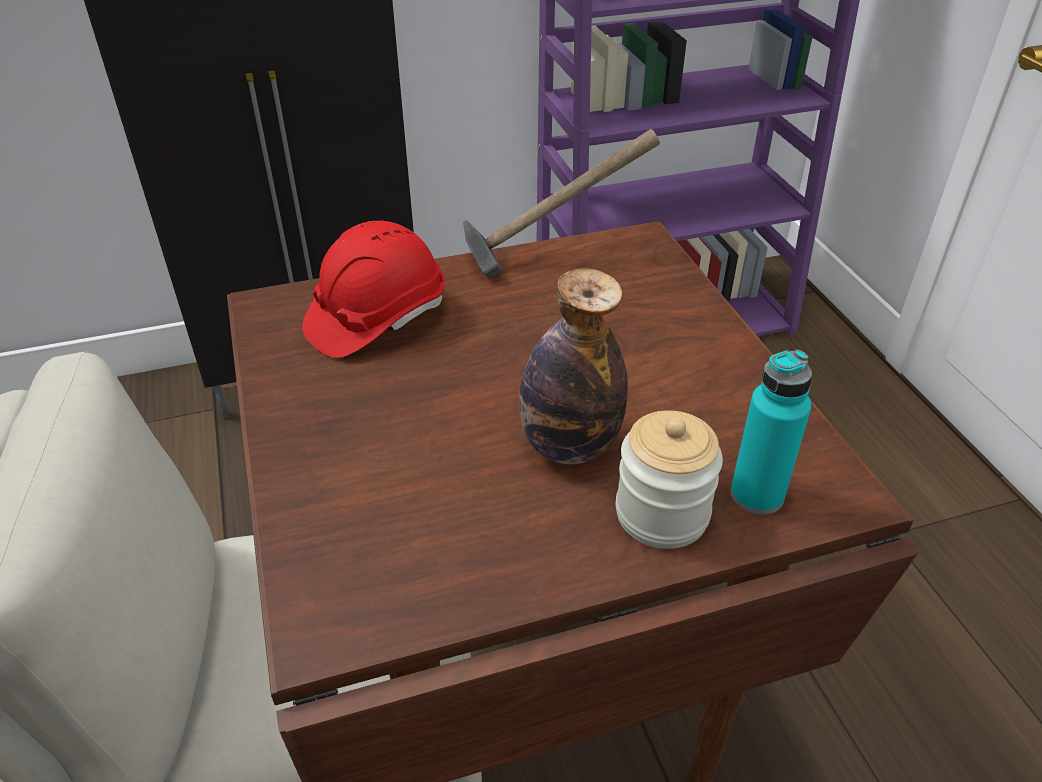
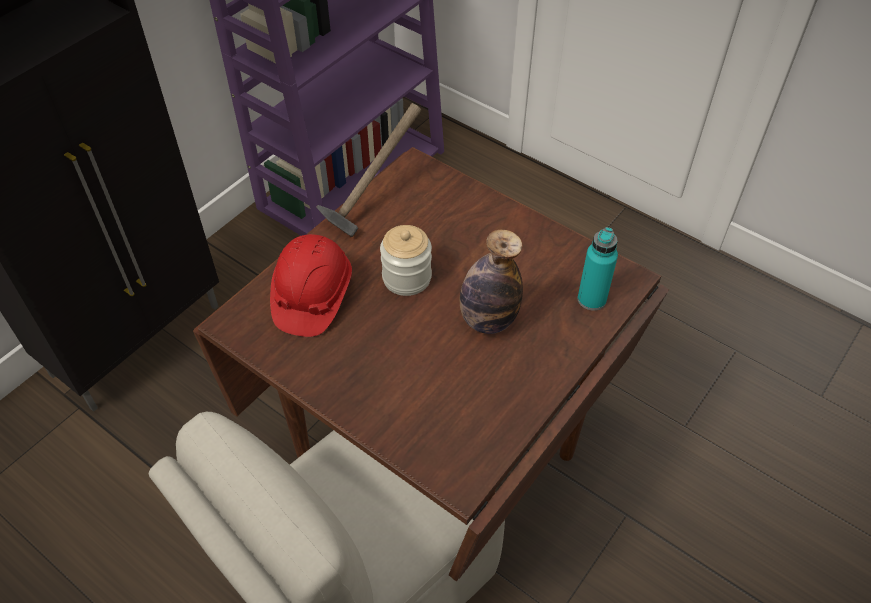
camera: 35 degrees left, 10 degrees up
jar [616,410,723,549] -> jar moved to [380,225,432,296]

